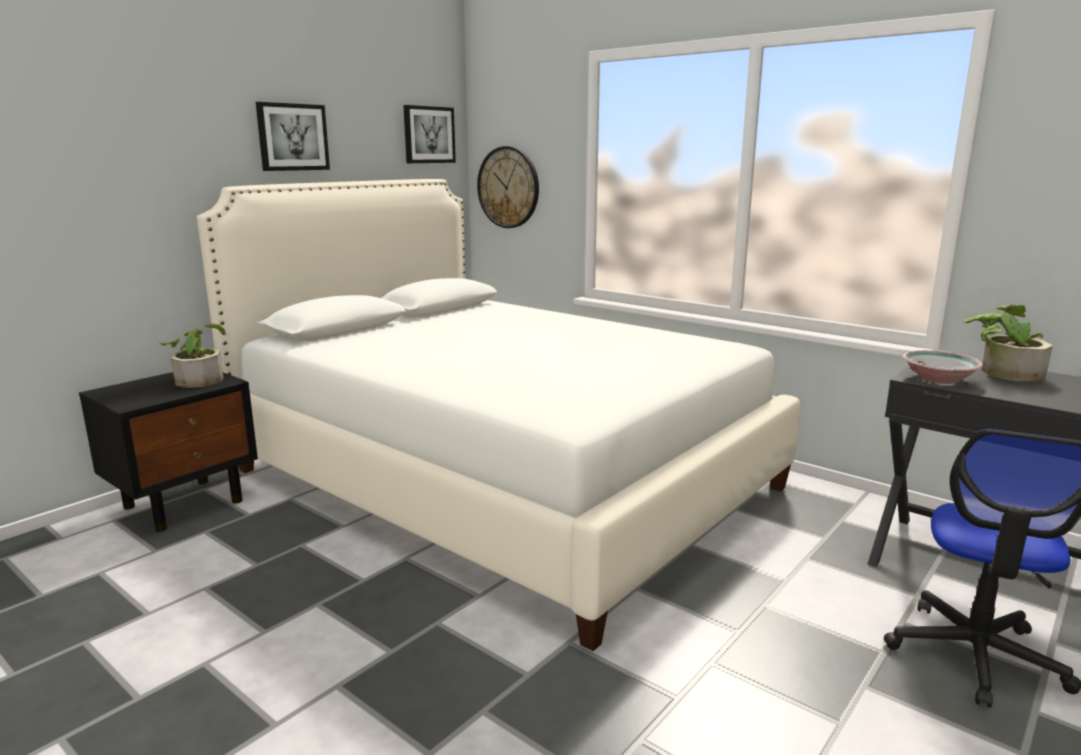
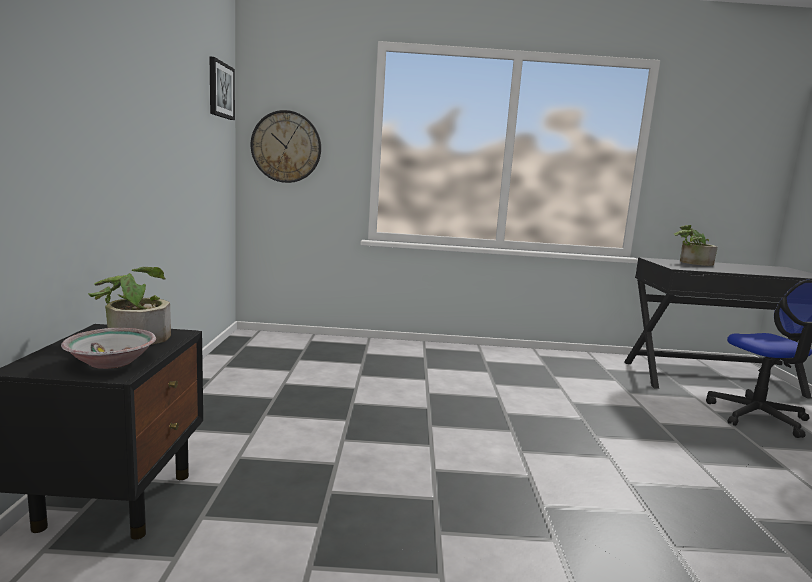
camera: 40 degrees left, 5 degrees down
white bed [197,179,800,651] -> none
picture [256,102,330,171] -> none
bowl [902,350,983,384] -> bowl moved to [61,328,156,369]

